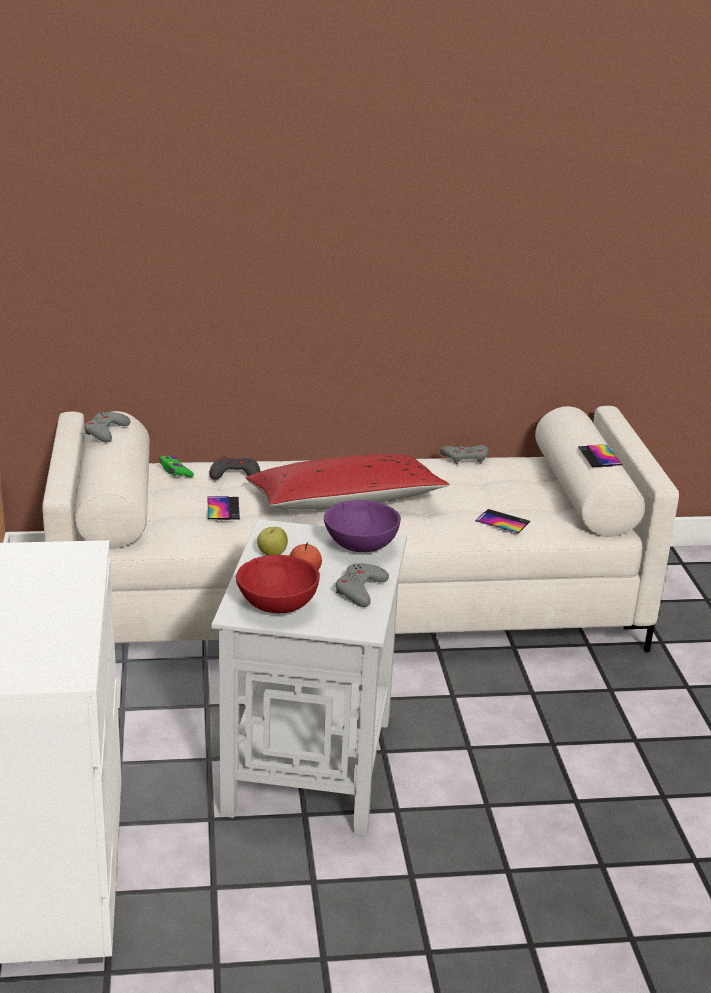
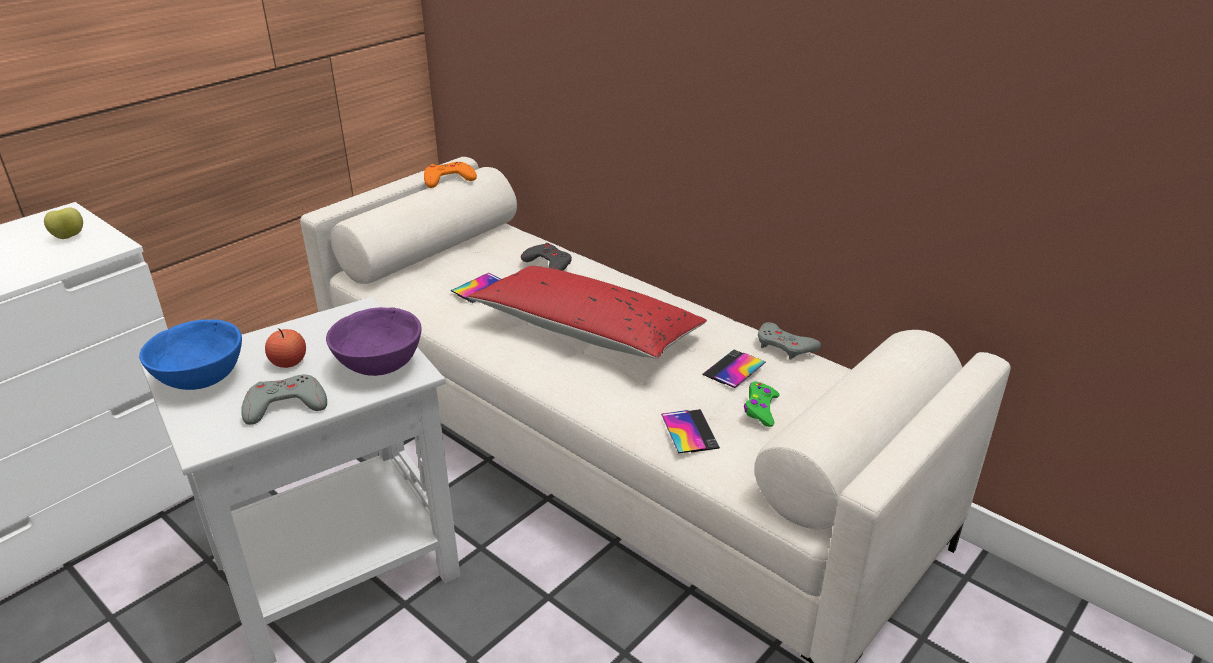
camera: 50 degrees right, 5 degrees up
grey game controller [84,412,131,442] -> orange game controller [424,162,477,188]
green game controller [159,455,194,477] -> green game controller moved to [744,381,780,427]
red bowl [236,555,320,613] -> blue bowl [139,319,242,390]
apple [257,527,288,555] -> apple moved to [44,207,83,239]
phone [578,445,622,467] -> phone moved to [702,350,766,388]

